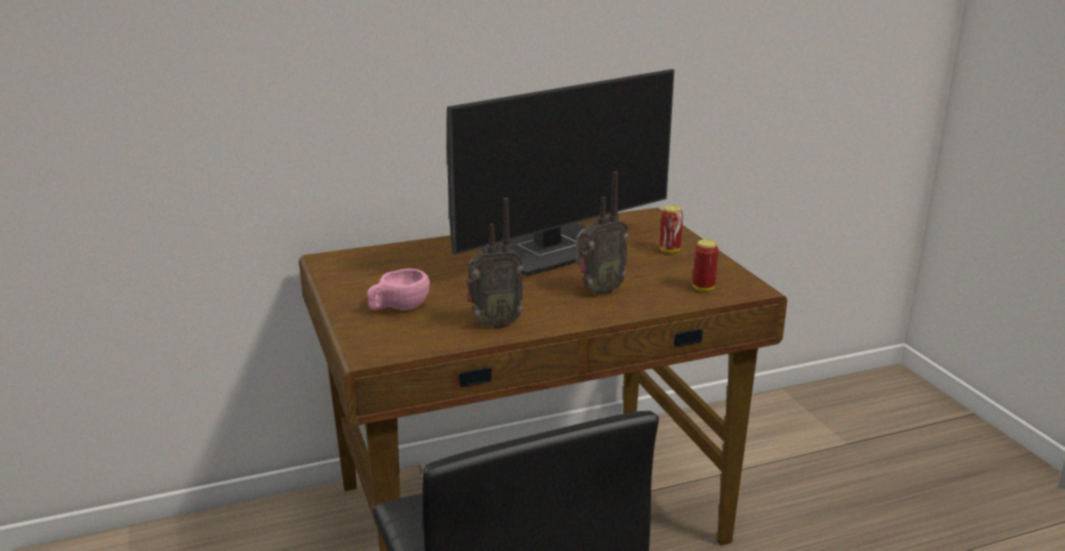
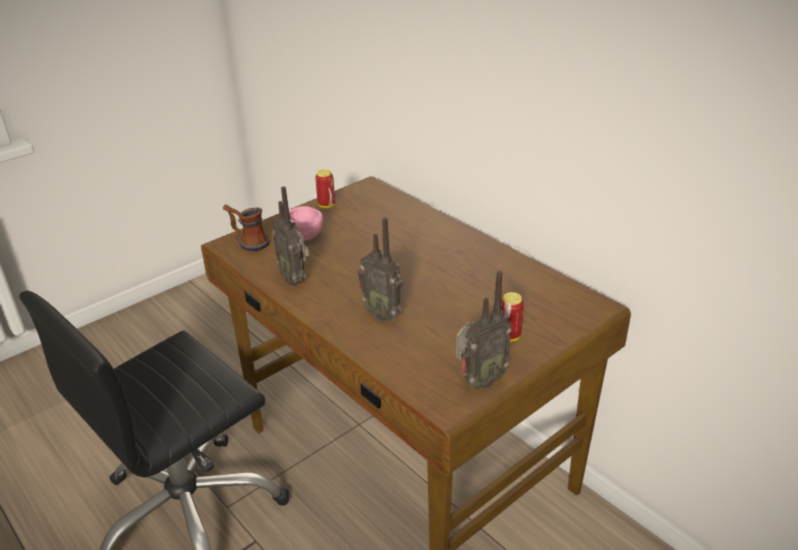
camera: 70 degrees right, 10 degrees up
monitor [447,69,674,276] -> none
can [693,239,718,291] -> can moved to [315,169,335,208]
none -> mug [223,205,270,252]
none -> radio [456,271,511,389]

